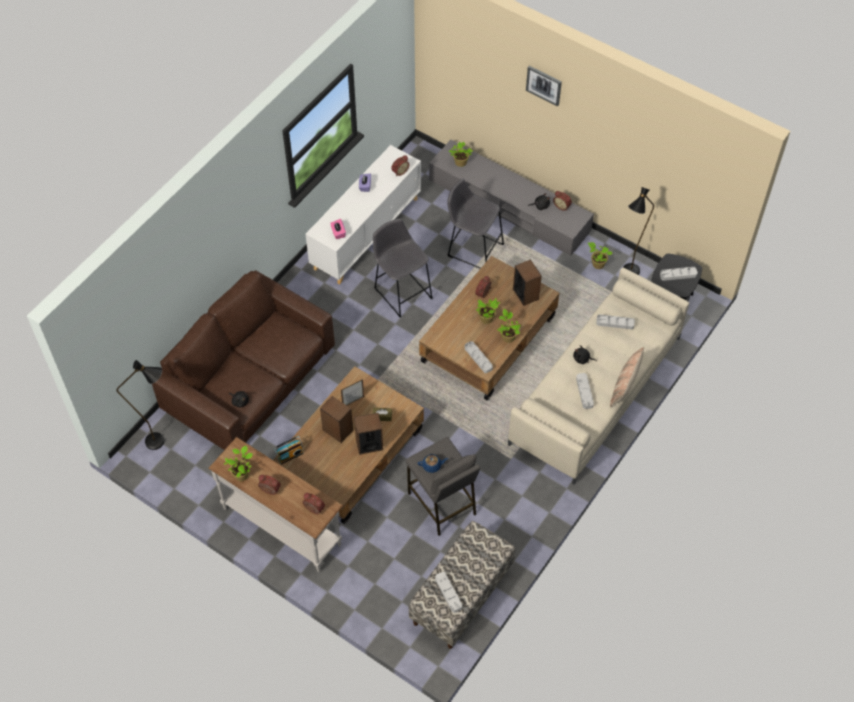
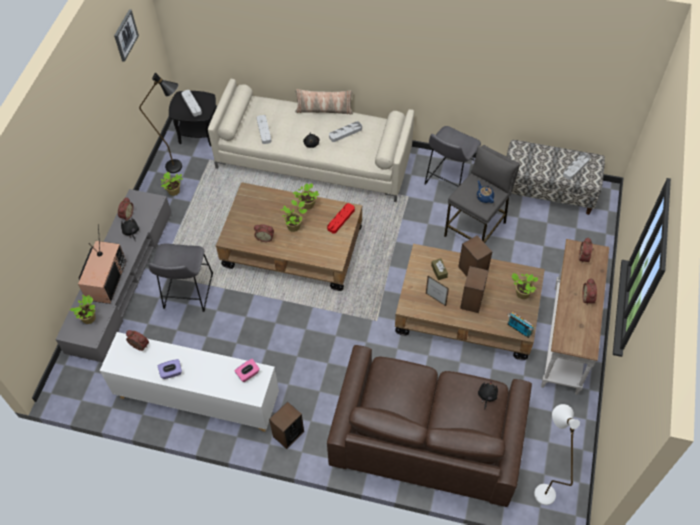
camera: 110 degrees left, 0 degrees up
black floor lamp [117,360,164,450] -> white floor lamp [534,404,580,505]
potted plant [224,446,253,481] -> potted plant moved to [511,273,538,299]
grey stool [373,218,433,318] -> grey stool moved to [424,126,481,187]
grey tray [465,341,493,373] -> red tray [327,203,355,234]
speaker [513,259,542,306] -> speaker moved to [269,401,304,449]
picture [526,66,562,107] -> picture moved to [114,9,139,62]
none -> television [78,225,126,304]

